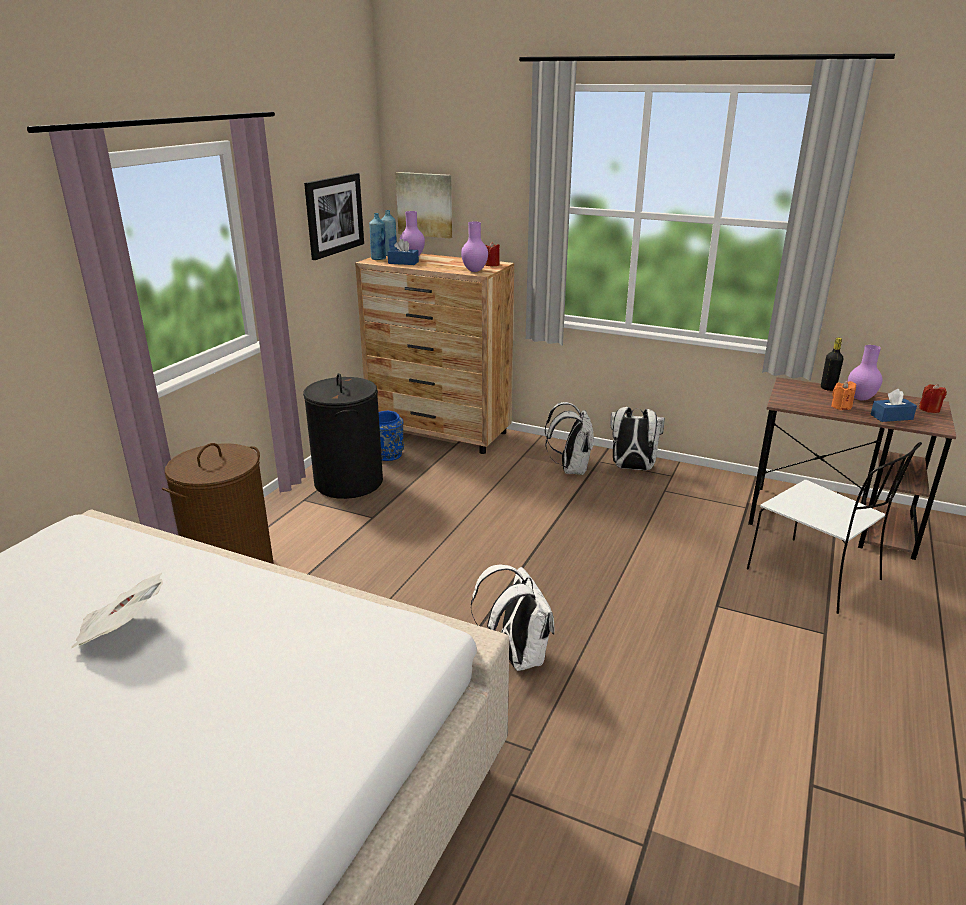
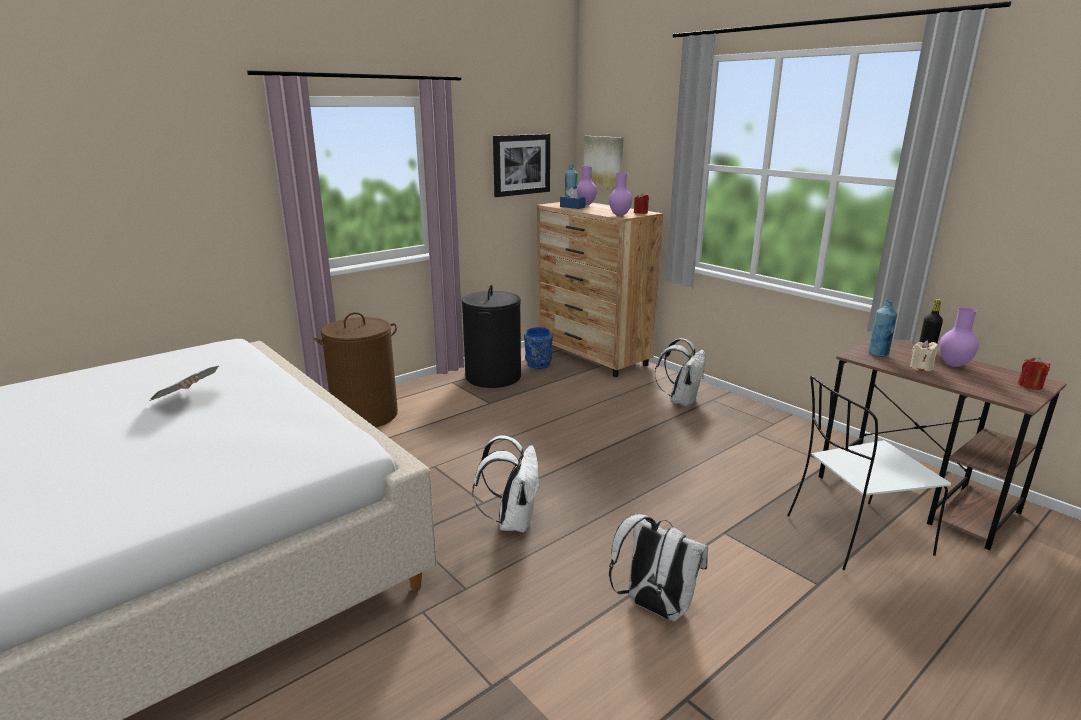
camera: 25 degrees right, 5 degrees down
blue bottle [369,213,386,260] -> blue bottle moved to [868,300,897,357]
white backpack [611,407,665,470] -> white backpack moved to [609,513,708,621]
white chair [747,442,922,614] -> white chair turned 90 degrees clockwise [787,375,951,570]
orange candle [831,380,856,410] -> beige candle [910,340,938,371]
blue tissue box [870,389,917,422] -> none

